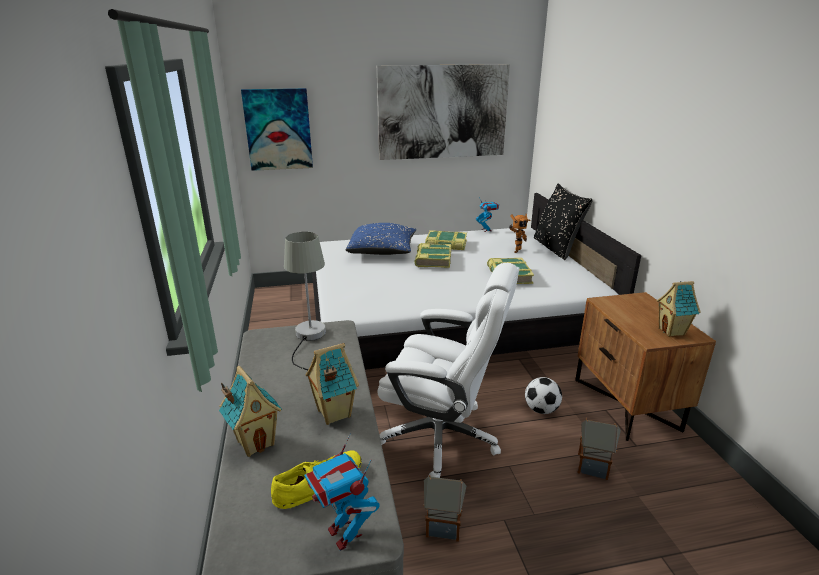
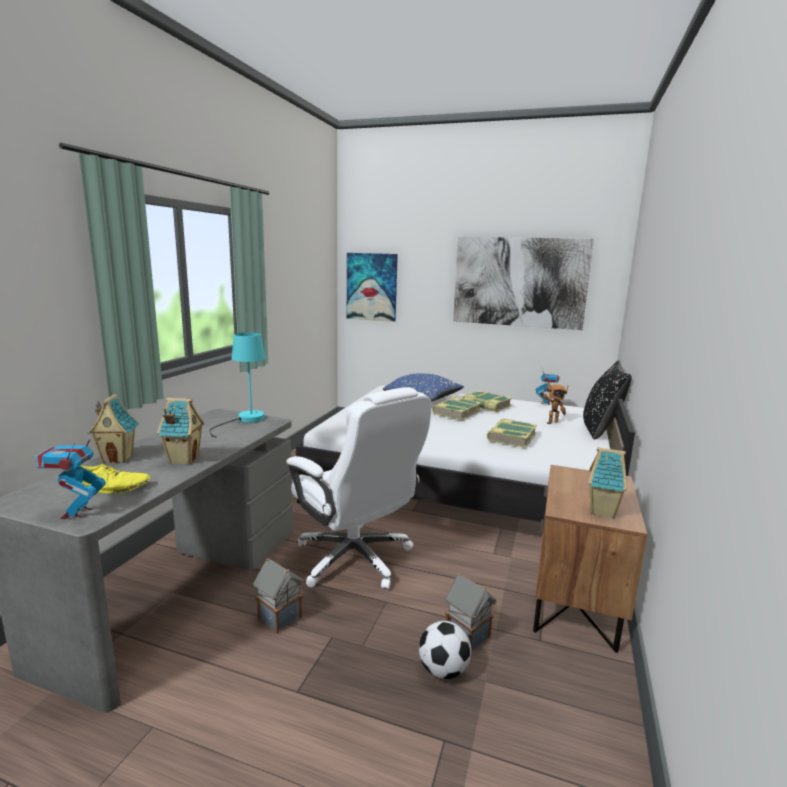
camera: 30 degrees right, 10 degrees down
grey table lamp [284,232,326,370] -> turquoise table lamp [210,332,265,438]
football [525,377,562,414] -> football moved to [419,621,471,679]

